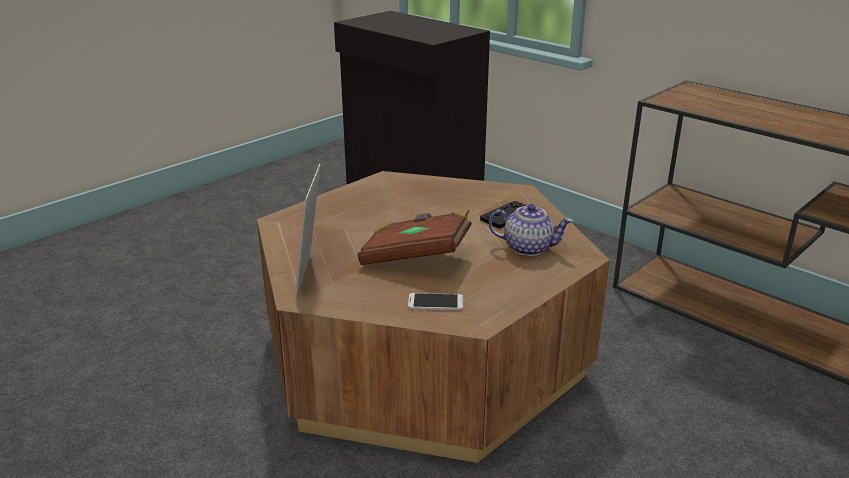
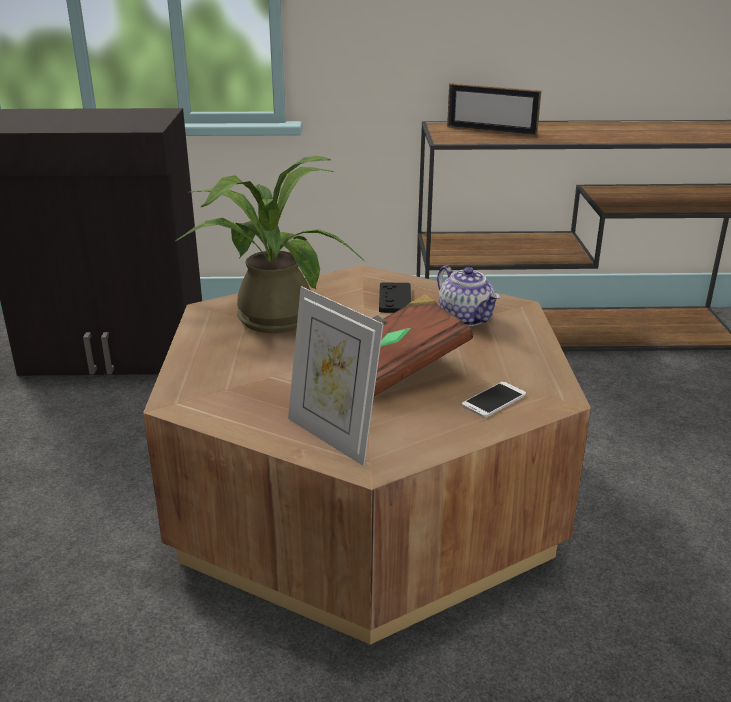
camera: 45 degrees left, 0 degrees up
teapot [489,204,573,256] -> teapot turned 90 degrees clockwise [437,265,500,326]
none -> potted plant [174,156,364,333]
none -> picture frame [447,83,542,136]

